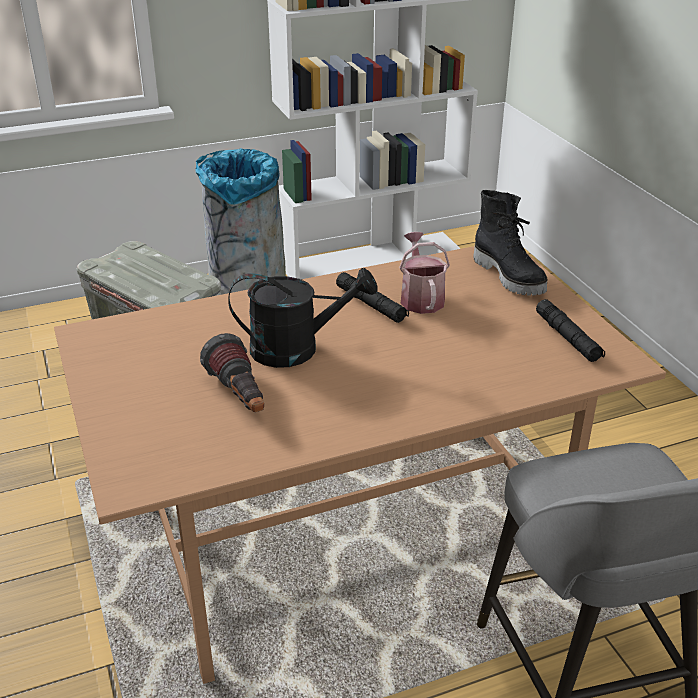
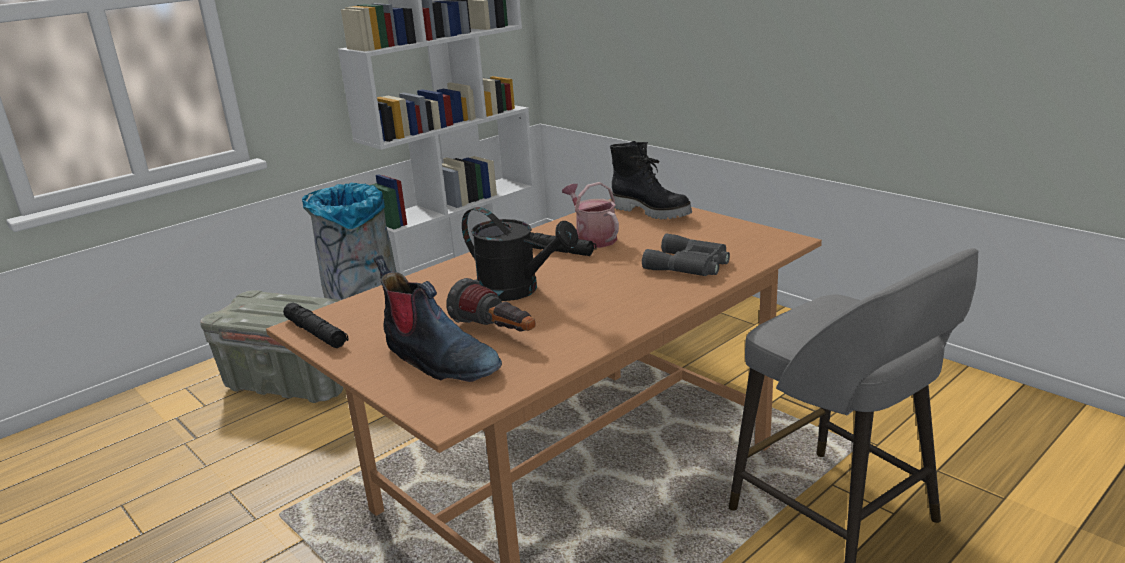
camera: 20 degrees left, 10 degrees down
black watering can [228,268,377,368] -> black watering can turned 60 degrees clockwise [462,207,579,301]
black flashlight [536,299,605,362] -> black flashlight moved to [283,302,349,348]
none -> boot [373,255,502,382]
none -> grey binoculars [642,234,730,276]

